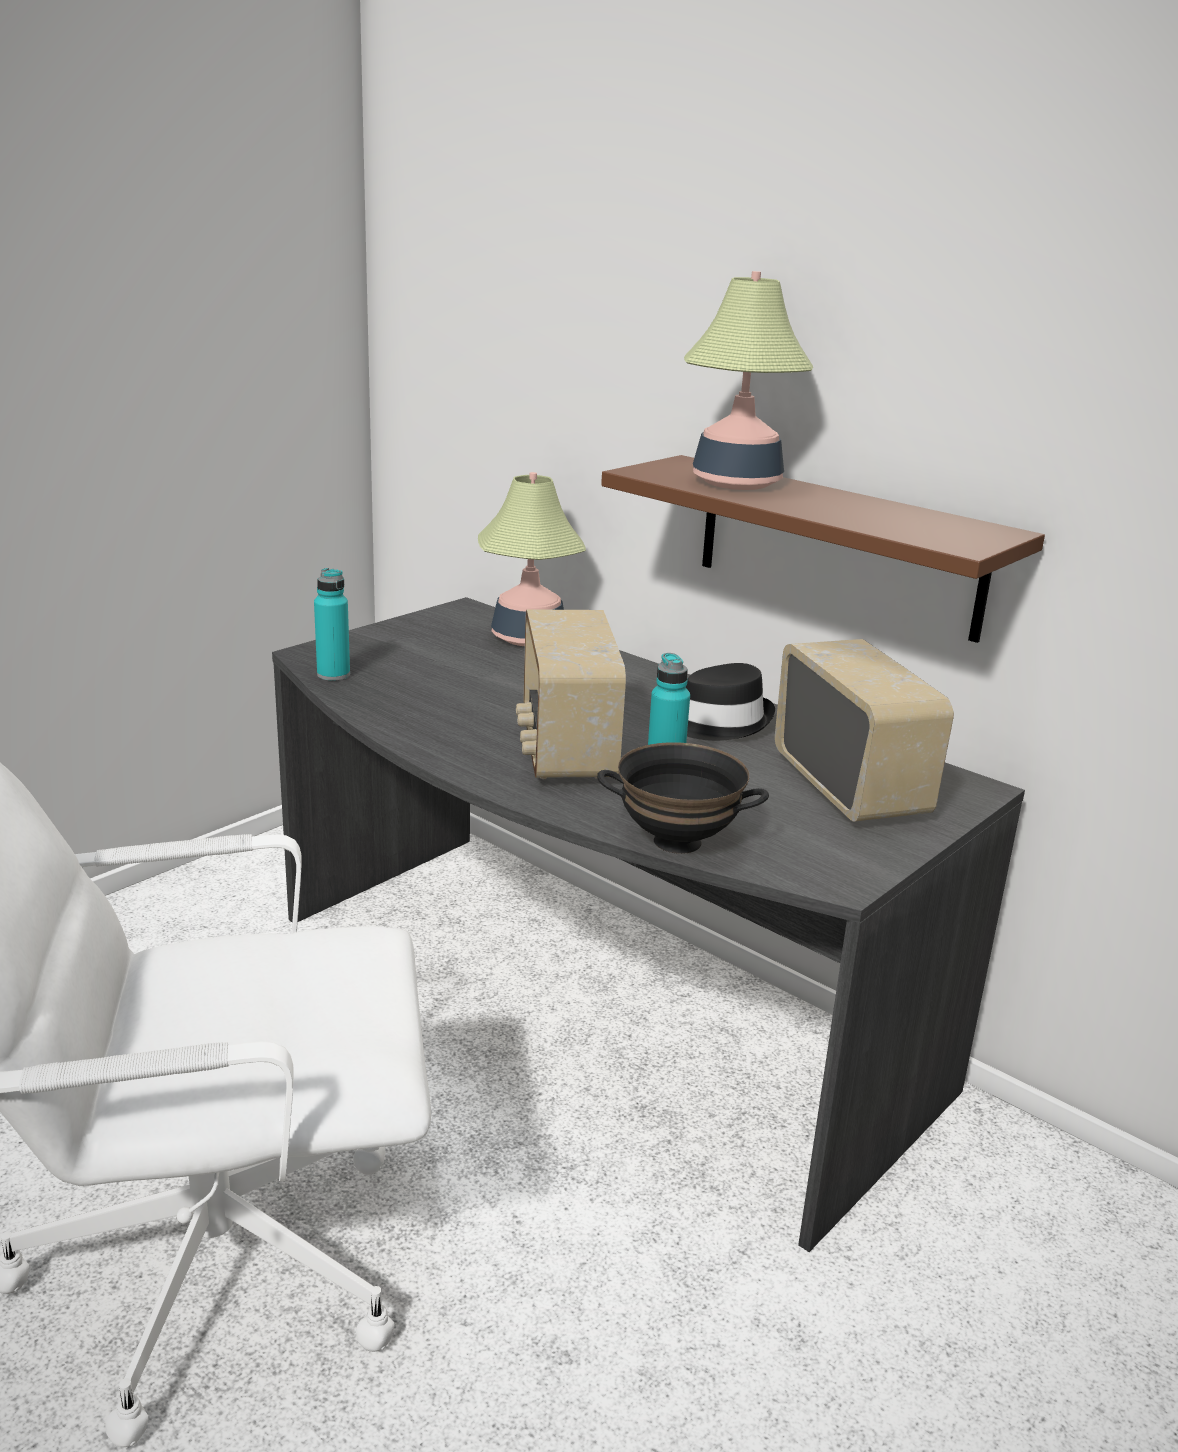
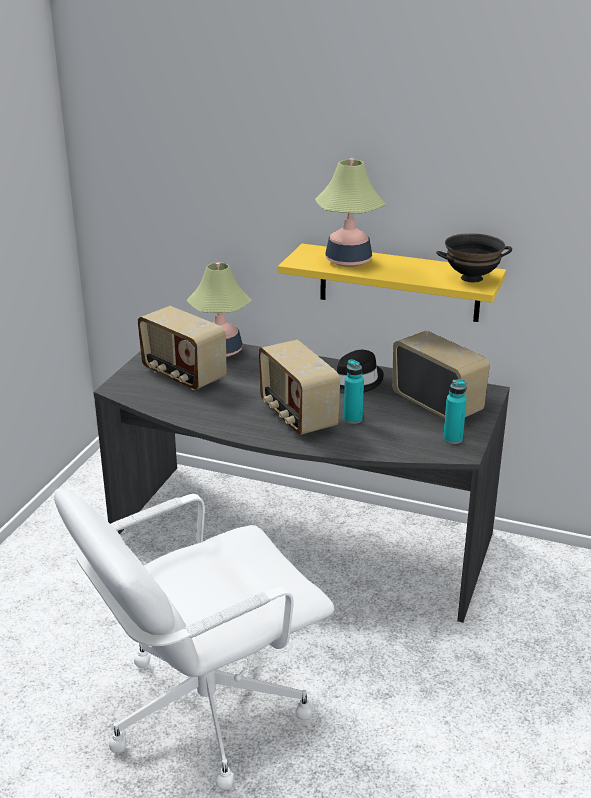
camera: 20 degrees left, 5 degrees up
turquoise bottle [314,568,350,681] -> turquoise bottle moved to [443,379,467,444]
black bowl [597,742,769,854] -> black bowl moved to [436,233,512,282]
brown shelf [601,455,1045,643] -> yellow shelf [278,244,506,322]
none -> radio [138,306,227,390]

